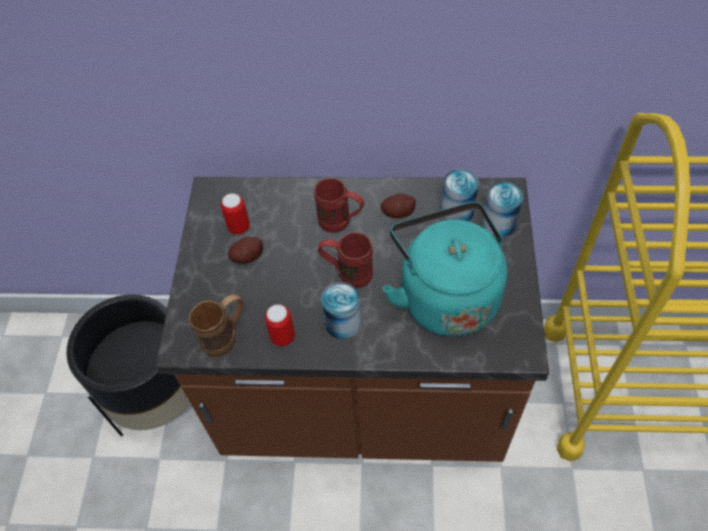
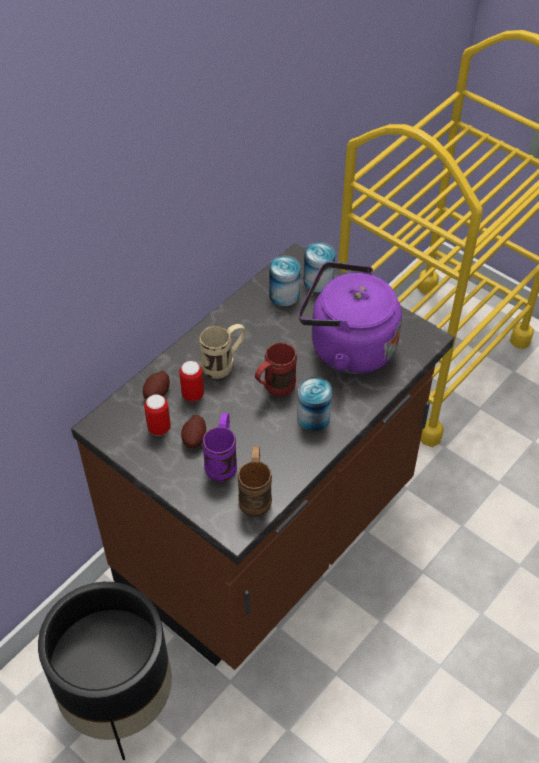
camera: 55 degrees left, 5 degrees down
can [265,304,295,346] -> can moved to [179,361,204,402]
red mug [314,178,364,233] -> beige mug [199,324,246,379]
potato [381,193,416,218] -> potato moved to [143,371,170,399]
turquoise kettle [383,202,507,337] -> purple kettle [299,262,402,374]
none -> purple mug [202,413,237,481]

